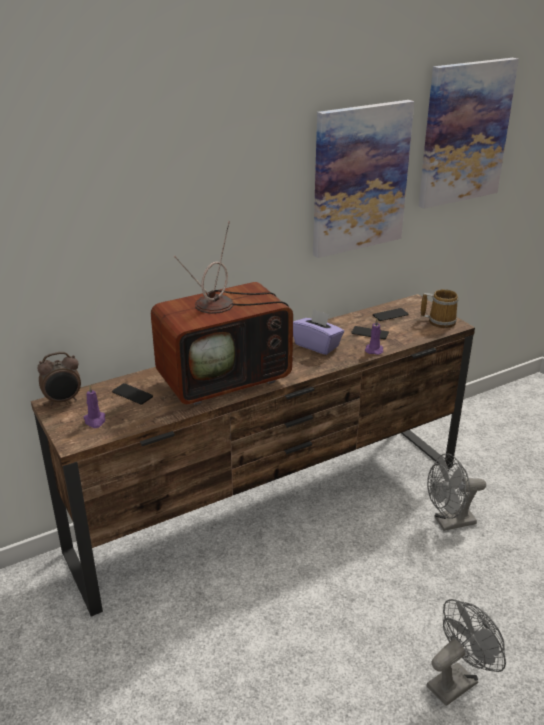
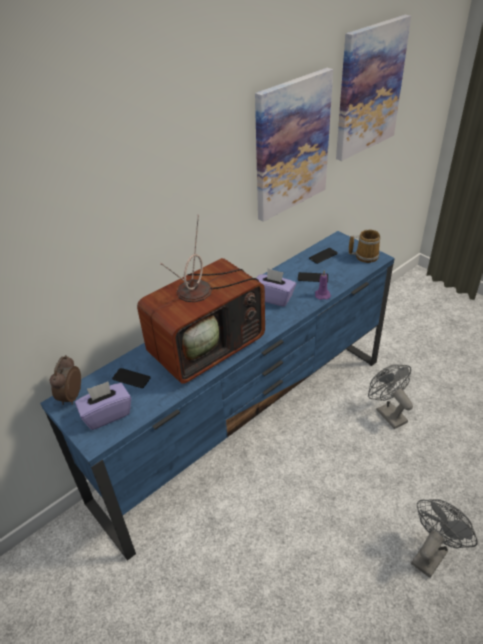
camera: 10 degrees left, 10 degrees up
brown tv stand [31,294,475,616] -> blue tv stand [40,231,395,561]
alarm clock [37,352,81,406] -> alarm clock turned 135 degrees clockwise [50,355,81,405]
purple candle [83,385,105,428] -> purple tissue box [75,381,131,430]
grey fan [427,453,486,531] -> grey fan turned 90 degrees clockwise [368,364,413,429]

